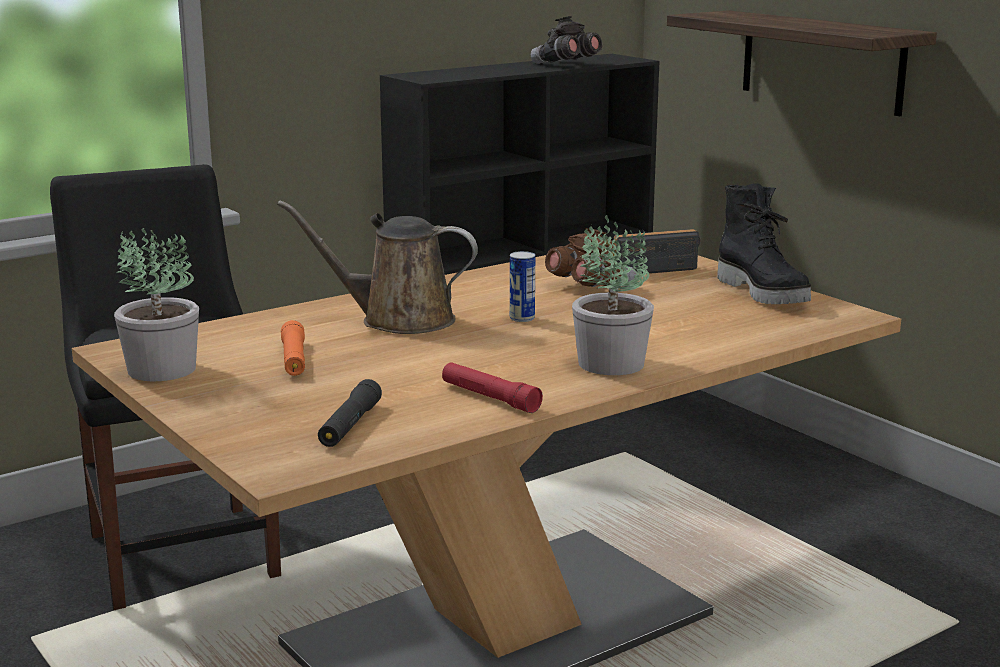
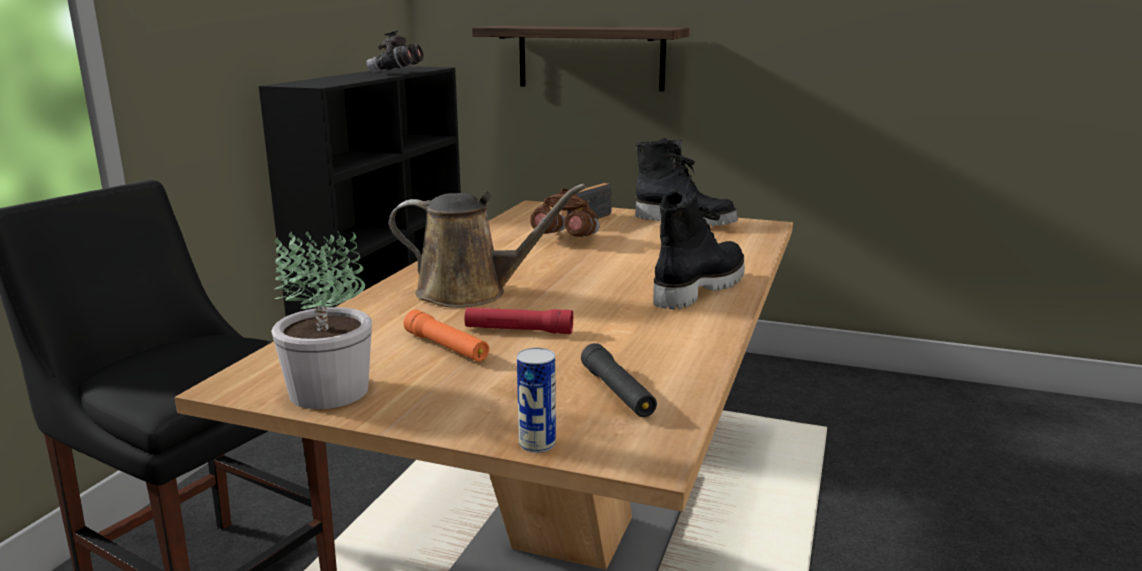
camera: 35 degrees left, 0 degrees up
brown watering can [277,200,478,334] -> brown watering can turned 150 degrees counterclockwise [389,184,586,308]
red flashlight [442,363,543,413] -> red flashlight moved to [464,308,573,334]
can [510,251,535,322] -> can moved to [517,348,556,453]
potted plant [572,215,654,375] -> black boot [653,189,745,309]

